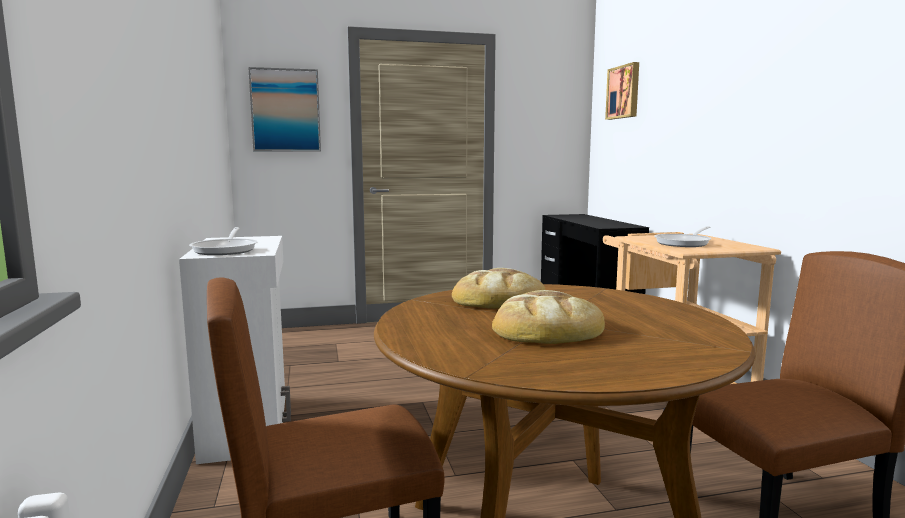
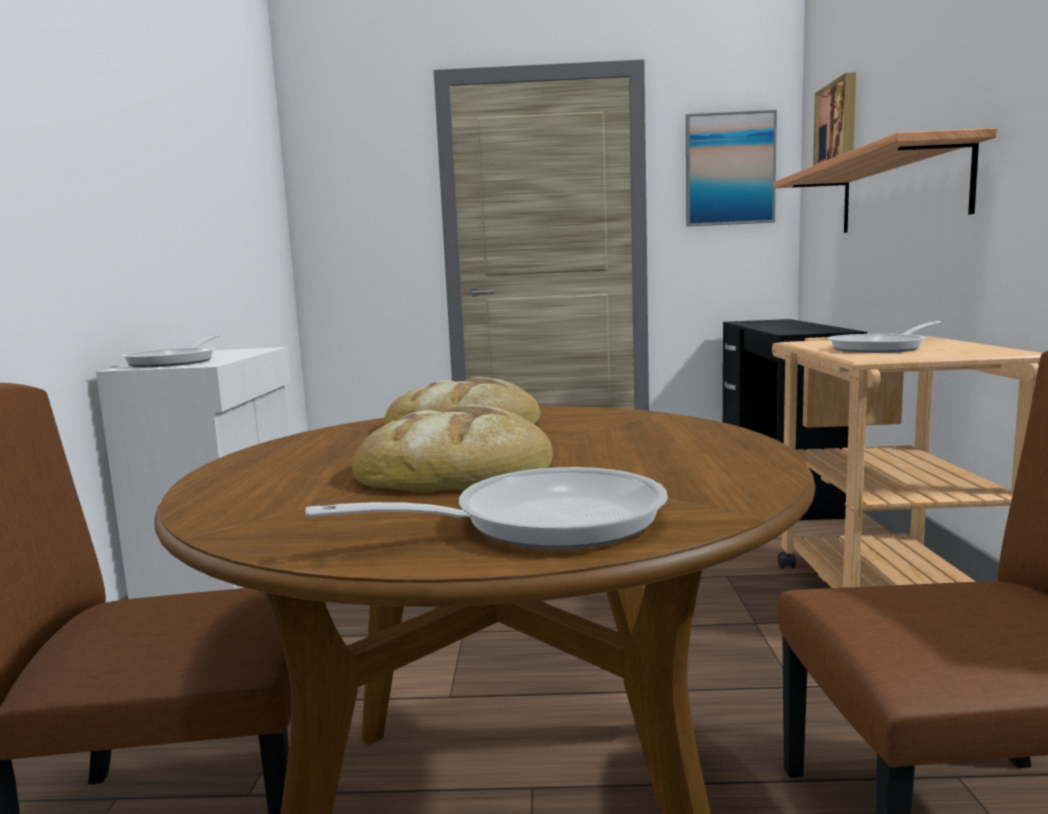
camera: 15 degrees right, 0 degrees up
picture [248,67,321,152] -> picture moved to [686,110,777,226]
none -> frying pan [305,467,668,549]
none -> shelf [773,128,997,233]

